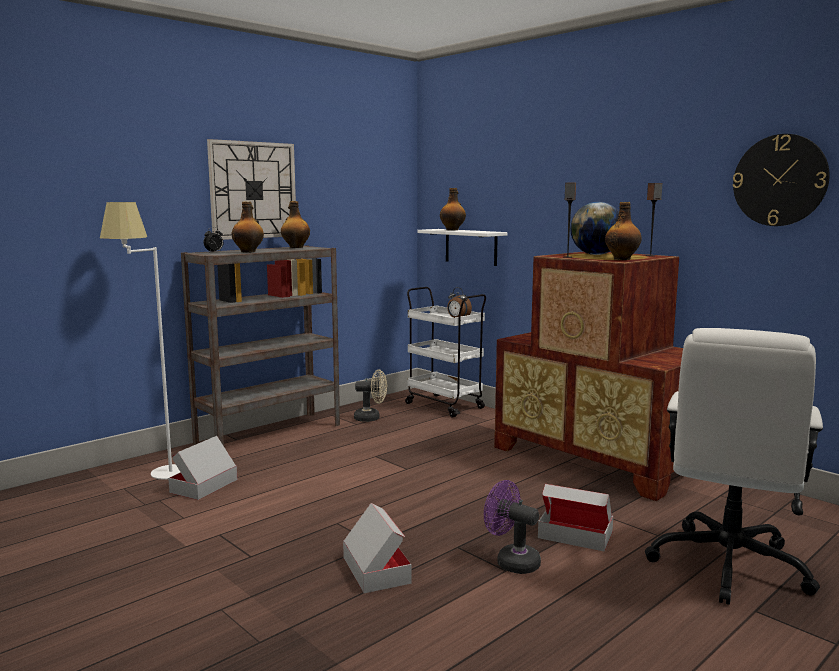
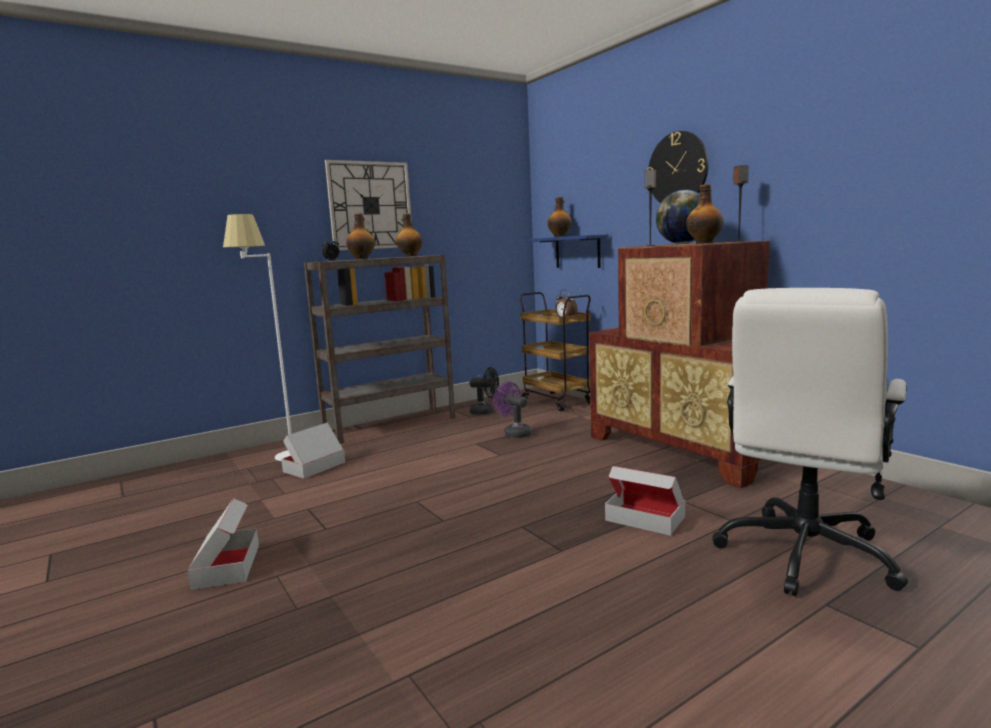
camera: 10 degrees right, 0 degrees up
cardboard box [343,503,412,593] -> cardboard box moved to [187,498,259,590]
beige fan [354,370,387,422] -> black fan [469,367,499,415]
white cart [405,287,486,417] -> brown cart [520,292,591,411]
white shelf [417,229,507,266] -> blue shelf [528,234,609,268]
purple fan [484,480,541,574] -> purple fan moved to [493,382,532,438]
wall clock [733,134,830,226] -> wall clock moved to [647,131,709,203]

